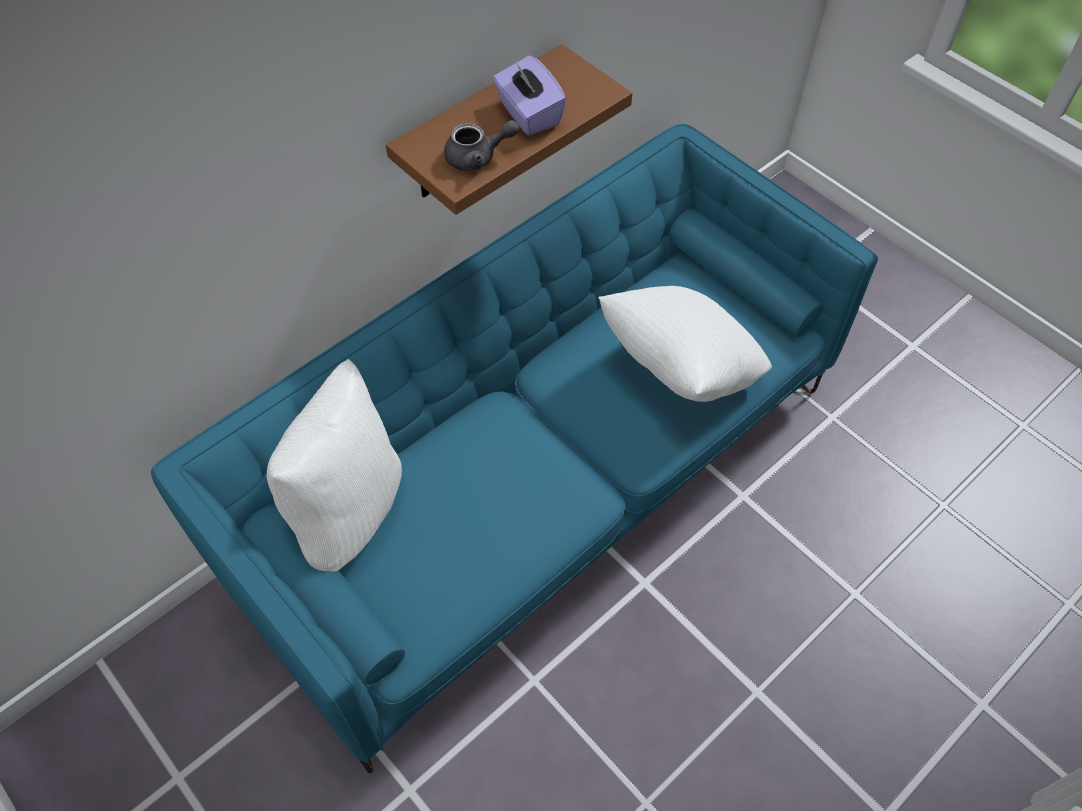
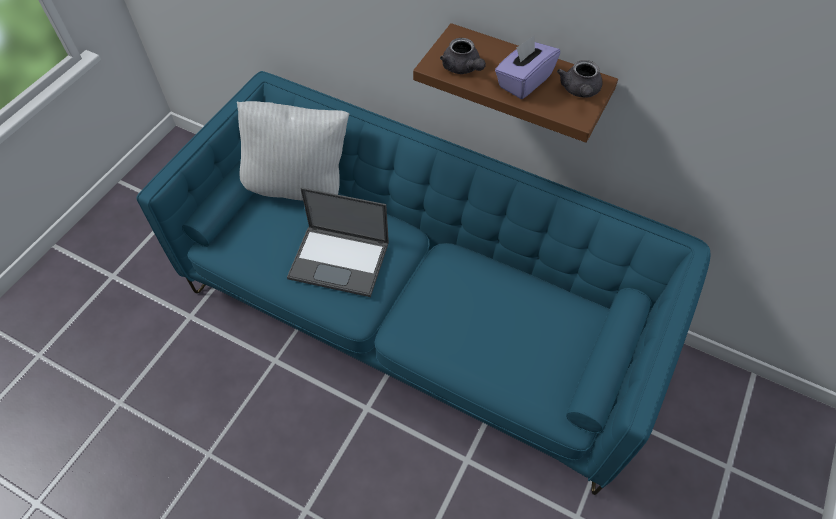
camera: 70 degrees right, 0 degrees up
white pillow [598,286,772,402] -> none
none -> laptop [287,187,389,297]
none -> grey teapot [557,60,603,98]

